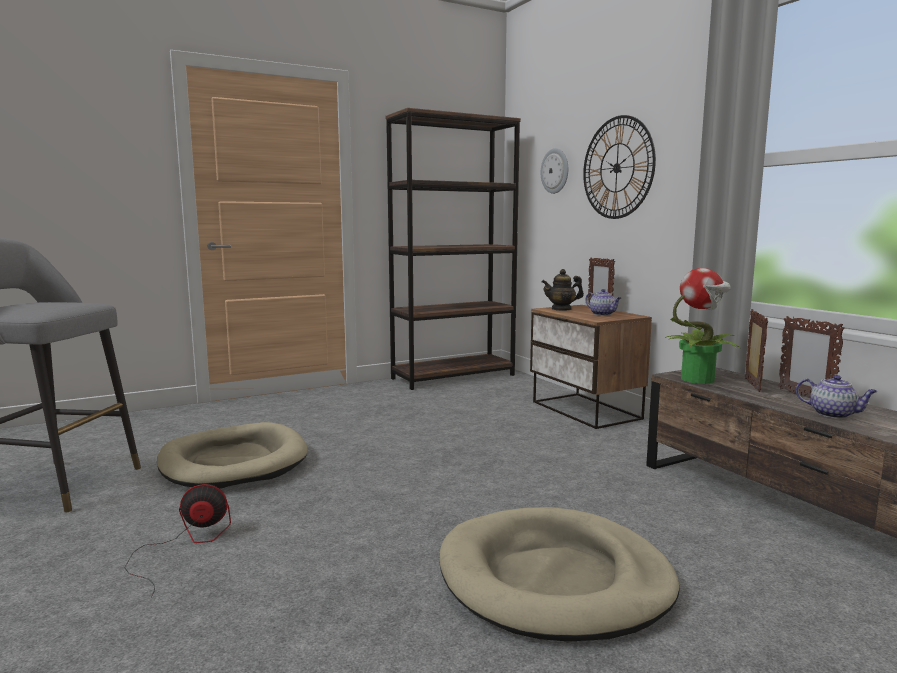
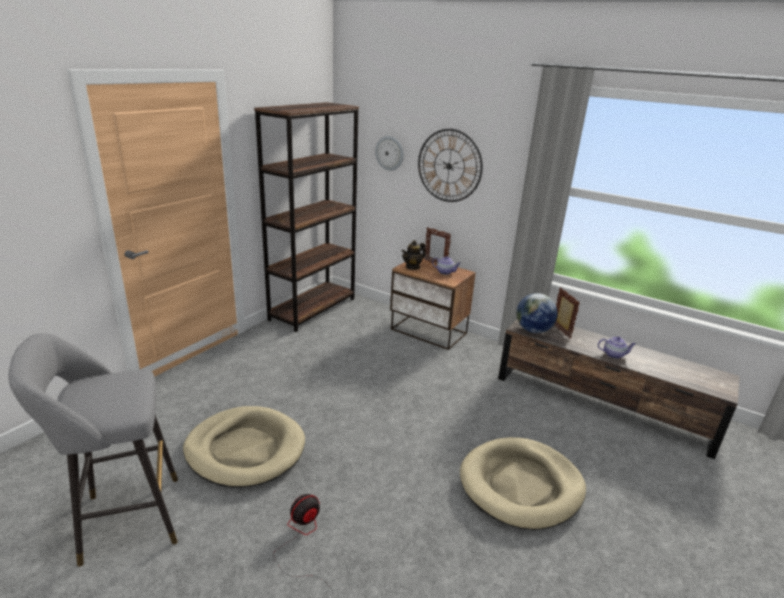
camera: 30 degrees left, 15 degrees up
potted plant [665,268,740,384] -> globe [516,293,558,333]
picture frame [778,316,845,397] -> none

